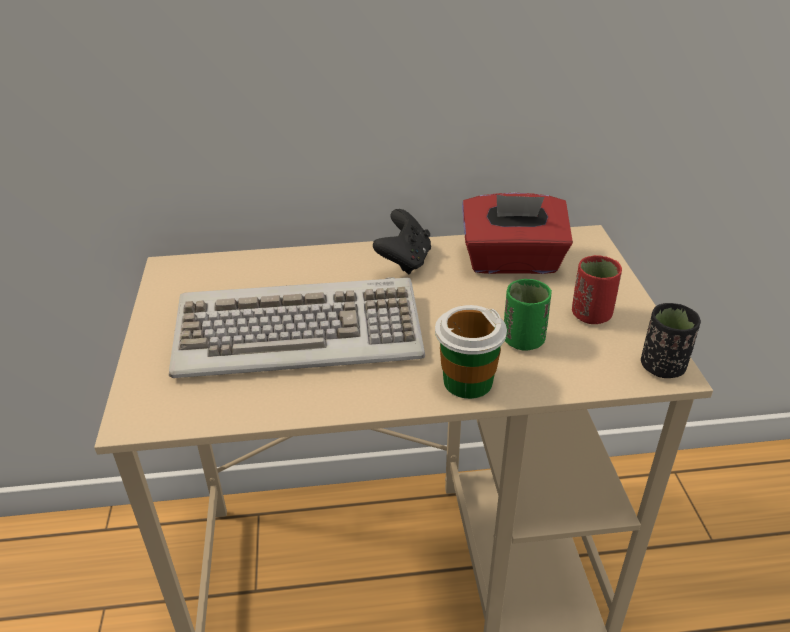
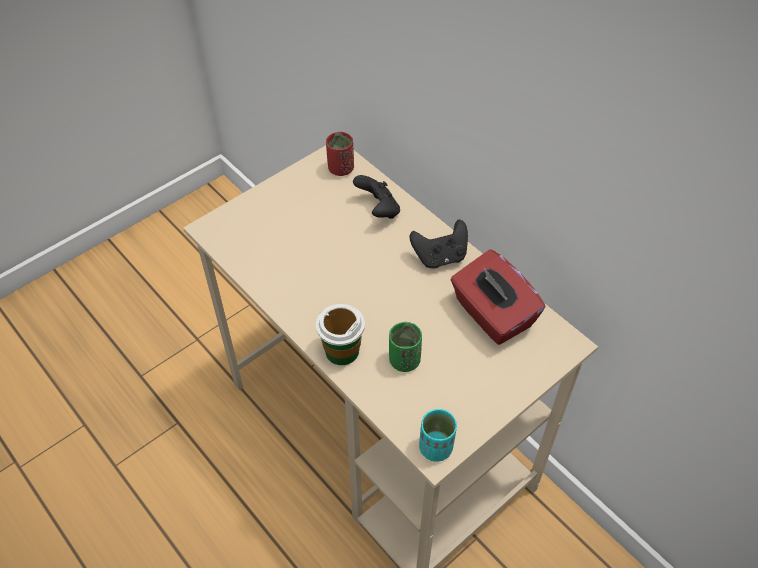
camera: 55 degrees right, 15 degrees up
keyboard [169,277,425,378] -> none
red cup [572,255,622,324] -> red cup moved to [326,132,354,176]
black cup [641,303,701,378] -> turquoise cup [419,409,457,462]
none -> black game controller [353,175,400,219]

